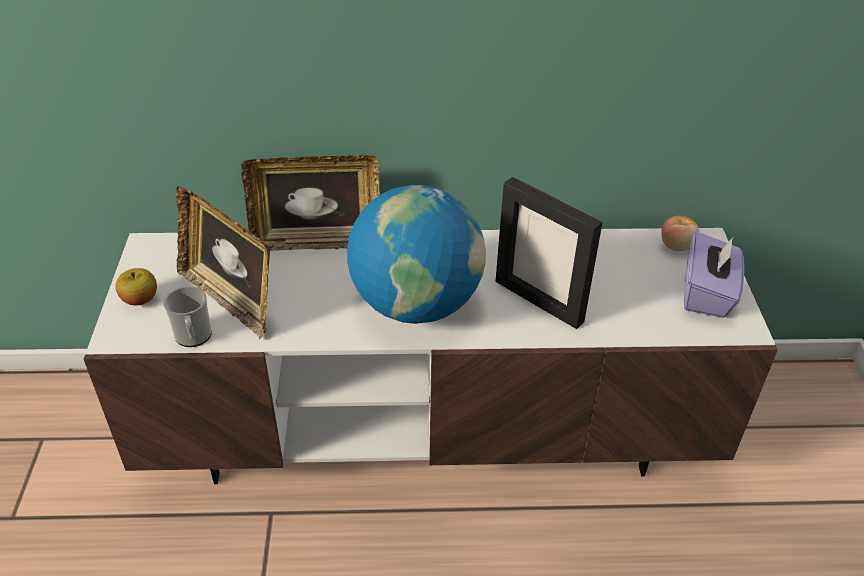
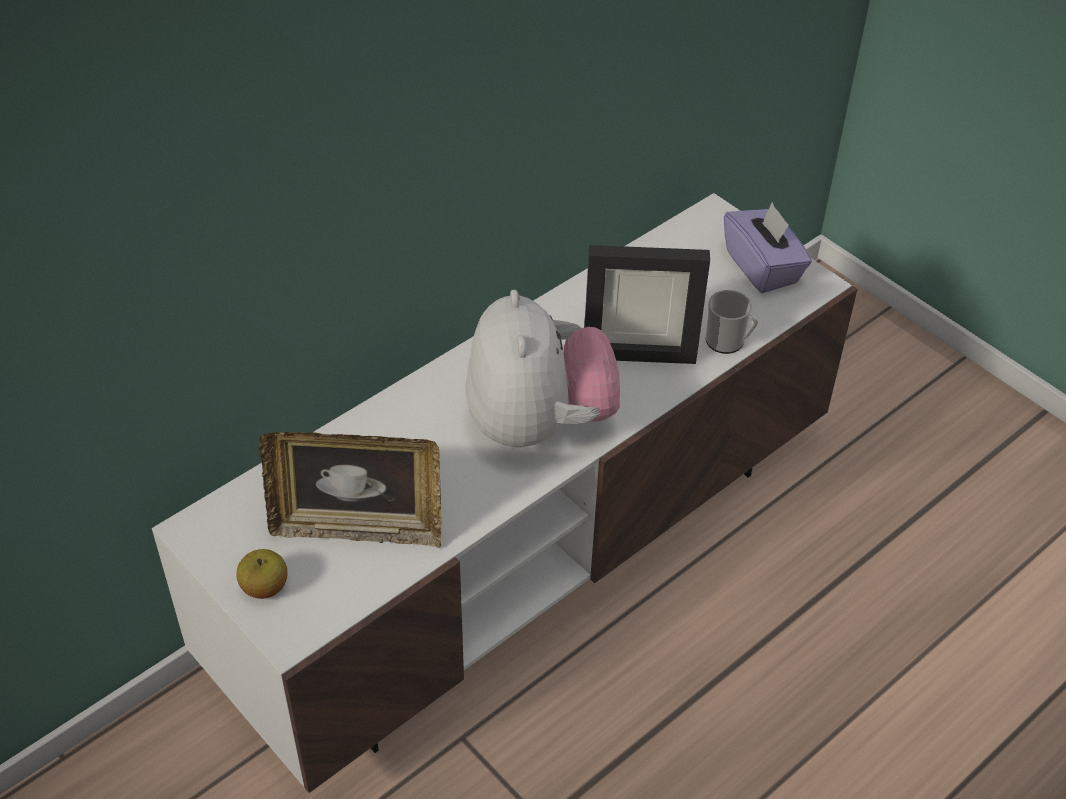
camera: 40 degrees left, 5 degrees up
mug [164,286,212,347] -> mug moved to [705,290,758,354]
picture frame [241,155,380,251] -> none
globe [347,185,486,324] -> plush toy [466,290,620,448]
apple [661,215,699,251] -> none

